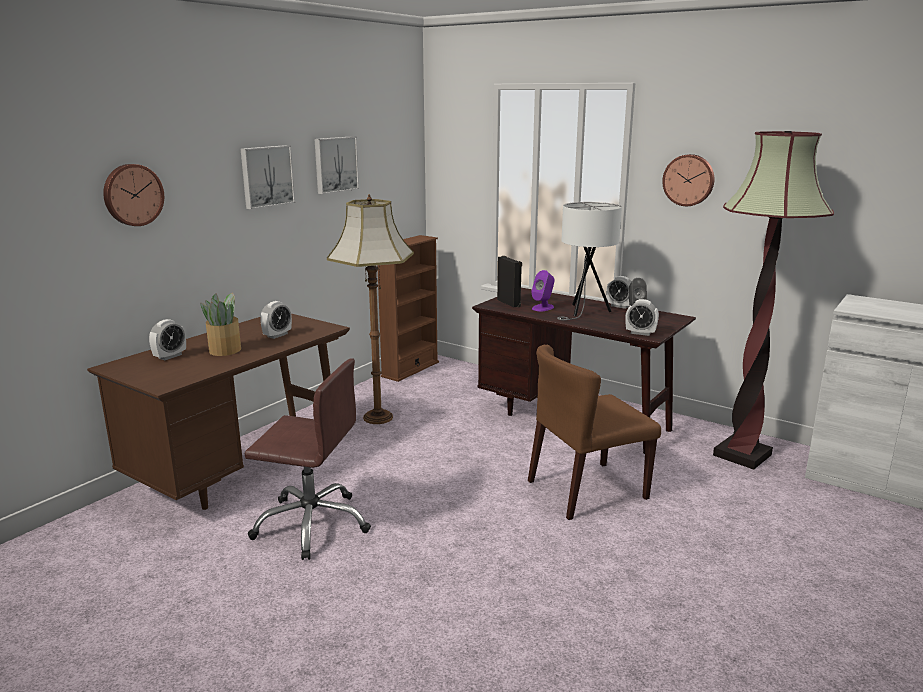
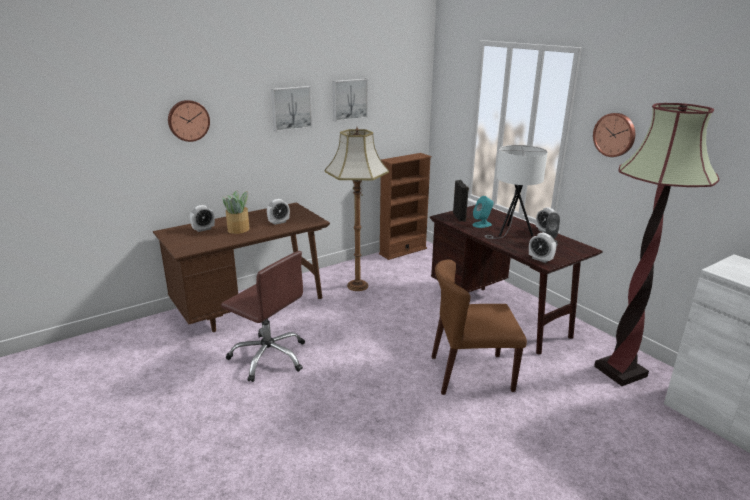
camera: 20 degrees right, 5 degrees up
purple speaker [531,270,554,312] -> turquoise speaker [473,196,494,228]

